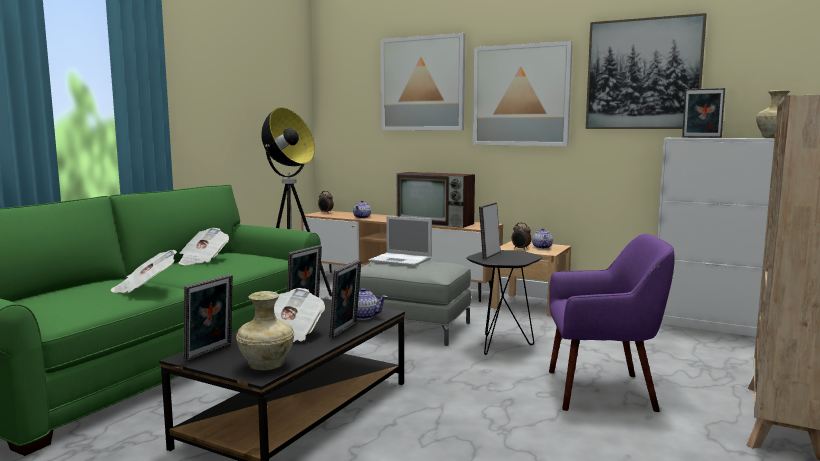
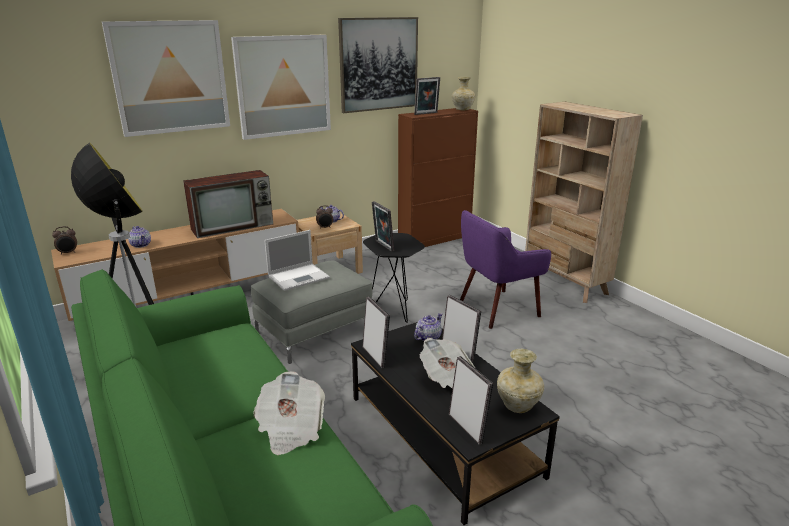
camera: 60 degrees left, 15 degrees up
newspaper [179,228,229,265] -> none
purple armchair [549,234,675,412] -> purple armchair turned 150 degrees counterclockwise [460,210,551,329]
white cabinet [657,138,775,337] -> brown cabinet [398,108,478,247]

